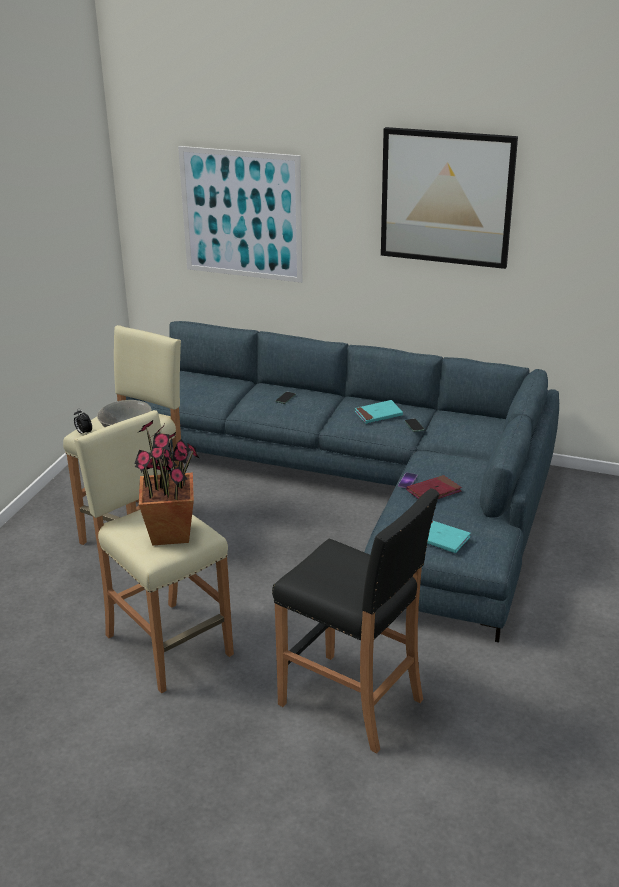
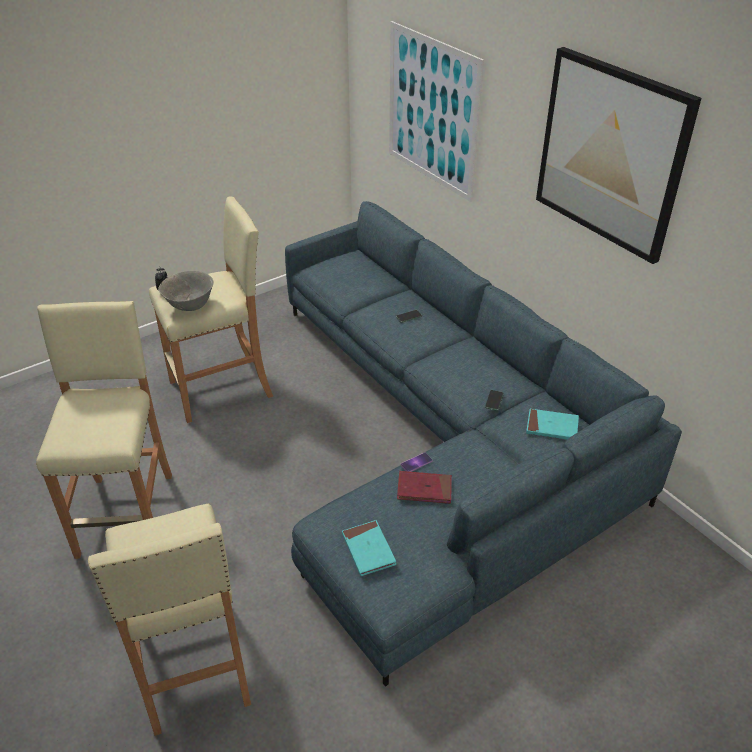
camera: 35 degrees right, 10 degrees up
potted plant [134,420,200,546] -> none
black stool [272,488,440,753] -> beige stool [88,503,251,736]
turquoise book [355,400,403,424] -> turquoise book moved to [526,409,579,440]

